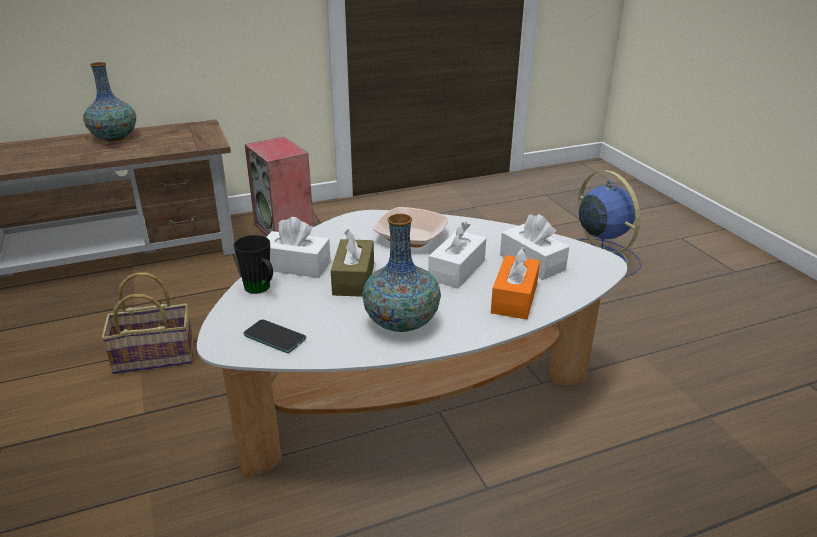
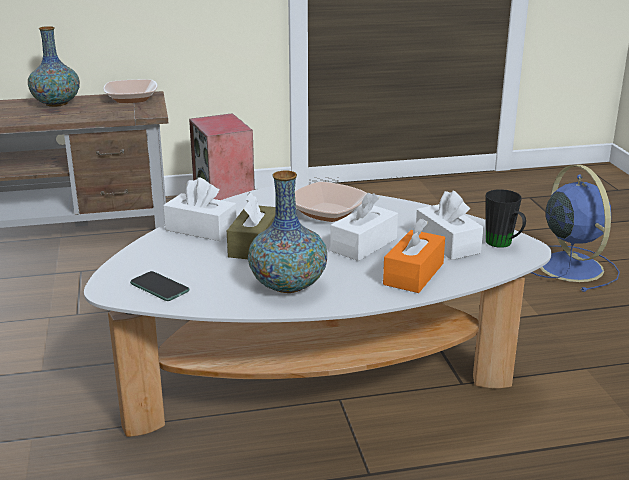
camera: 10 degrees right, 5 degrees down
basket [101,273,194,374] -> none
black mug [234,235,273,294] -> black mug moved to [486,189,526,248]
none -> bowl [103,79,158,103]

